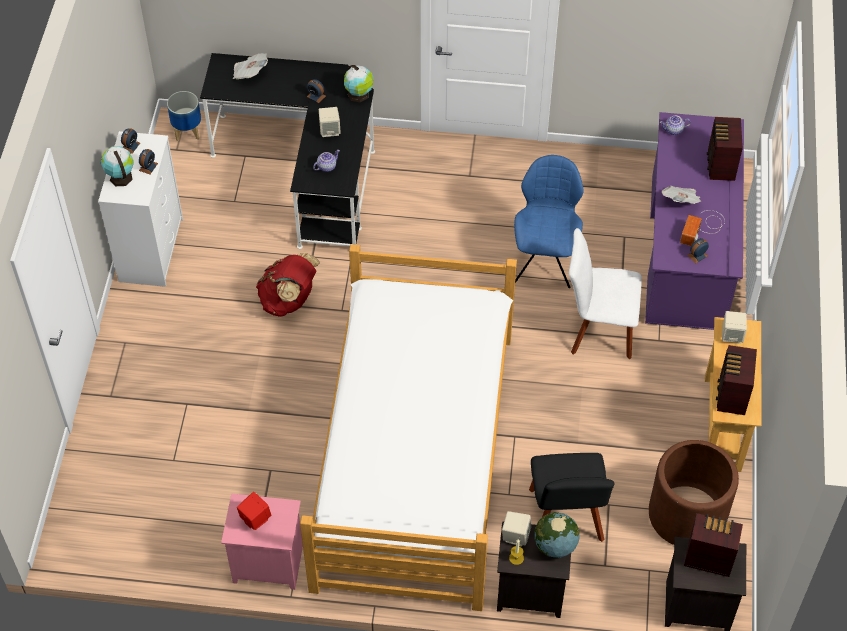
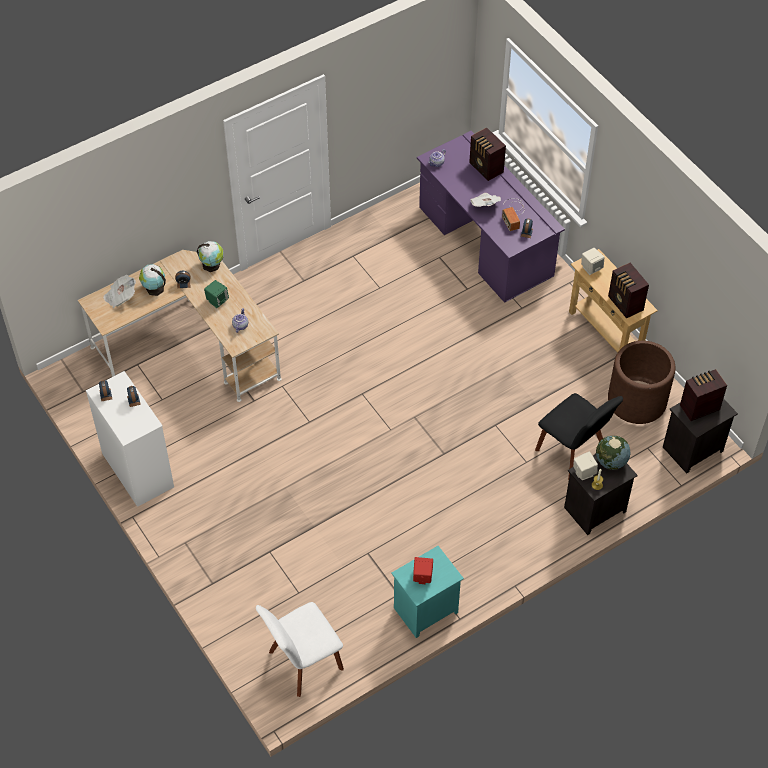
camera: 40 degrees left, 0 degrees up
globe [101,146,134,186] -> globe moved to [139,264,166,296]
planter [167,91,201,141] -> none
black desk [200,53,375,249] -> beige desk [78,250,282,402]
pink nightstand [221,494,303,590] -> turquoise nightstand [391,546,464,638]
red backpack [256,253,320,317] -> none
bed [300,244,517,611] -> none
beige speaker [319,107,341,137] -> green speaker [204,280,229,308]
blue chair [514,155,584,288] -> none
white chair [569,228,642,359] -> white chair moved to [256,602,344,697]

